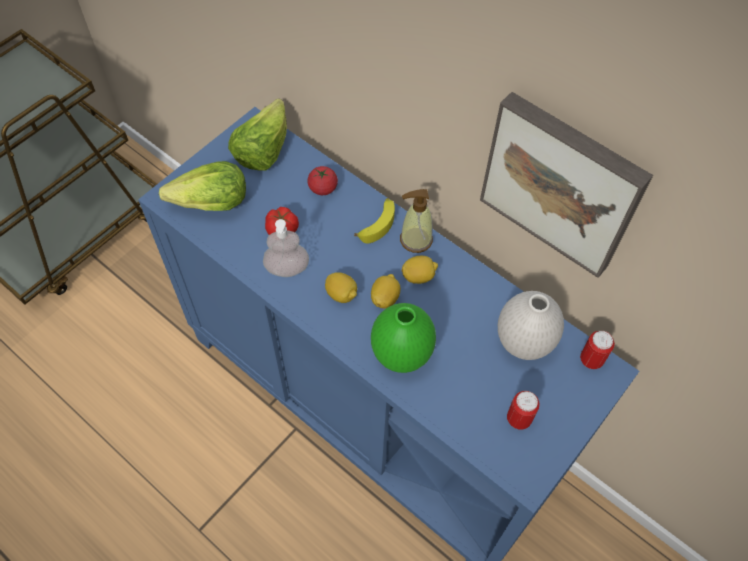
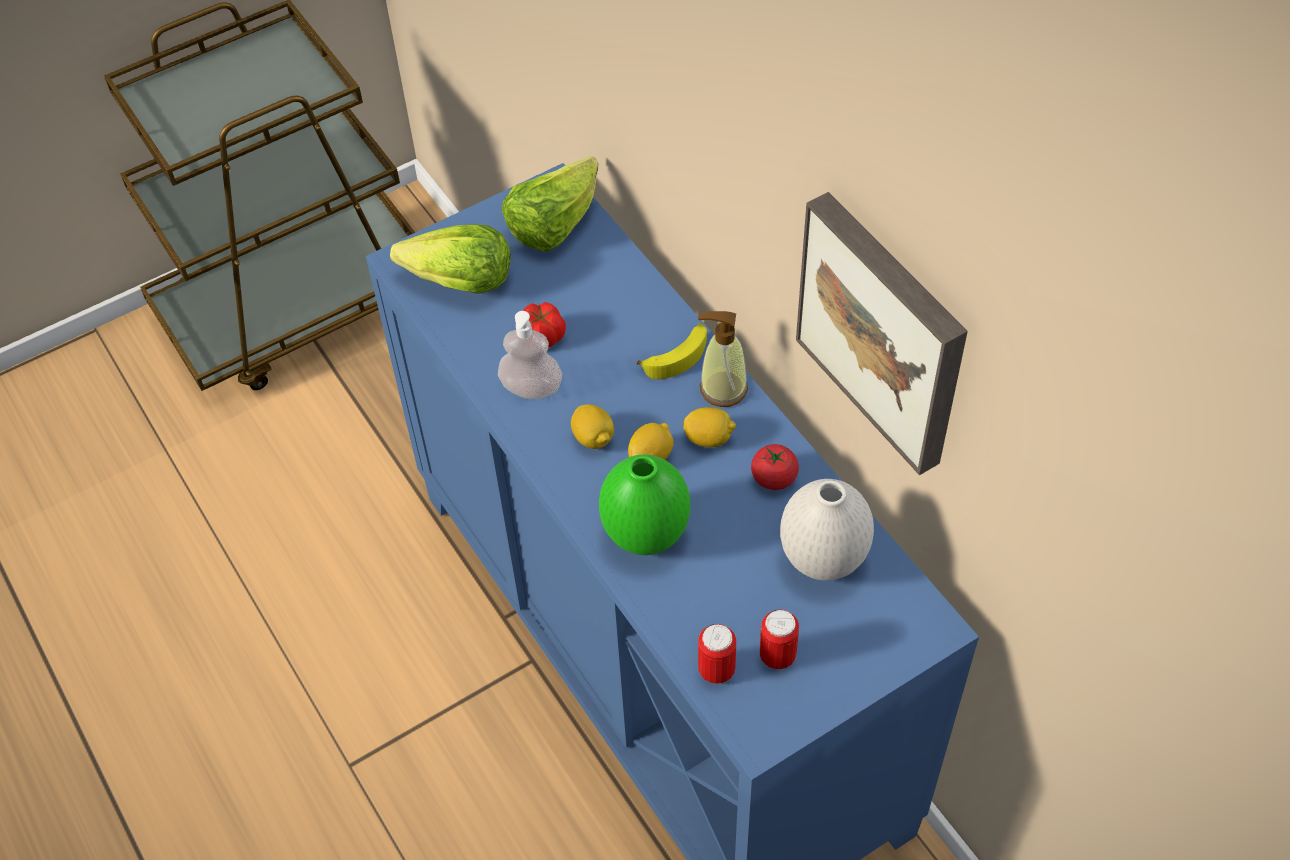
camera: 20 degrees right, 5 degrees down
tomato [308,166,338,195] -> tomato moved to [751,444,799,490]
can [580,331,615,369] -> can moved to [698,624,736,684]

